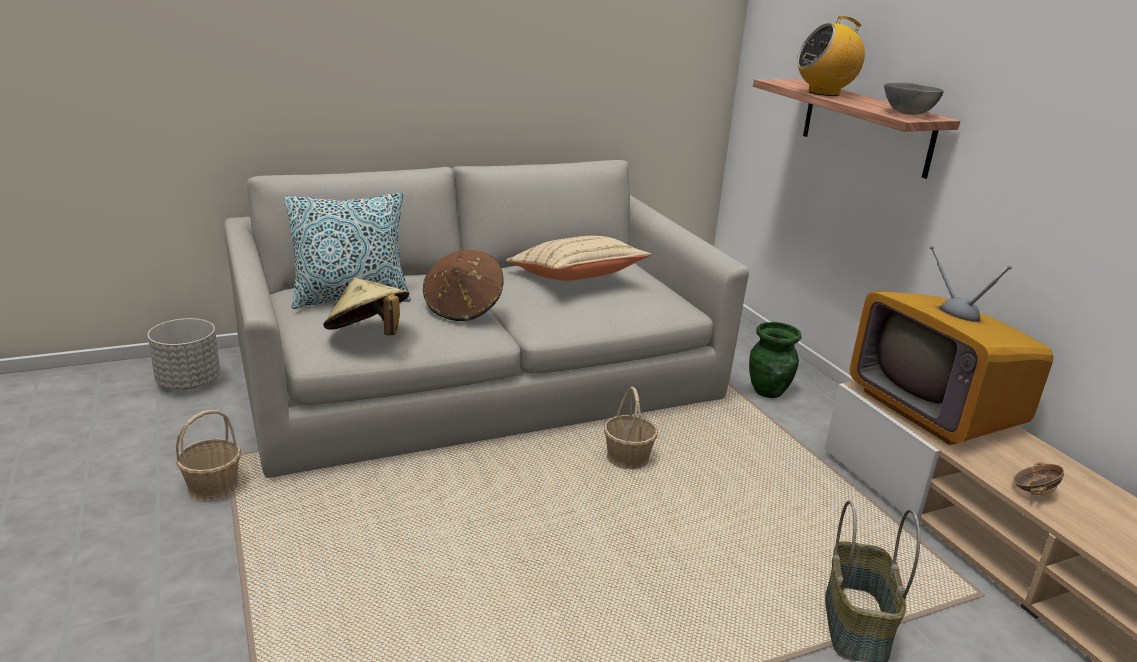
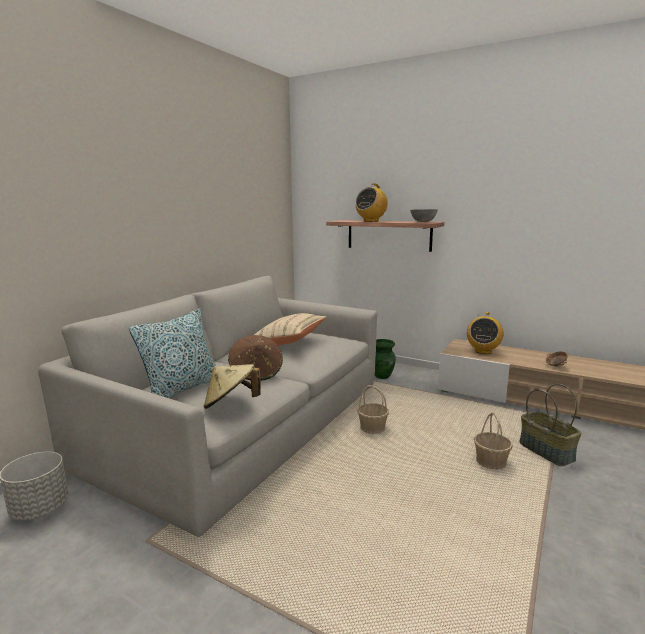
camera: 35 degrees left, 10 degrees down
basket [176,410,241,502] -> basket moved to [474,412,513,470]
television [850,246,1053,445] -> radio [467,312,504,354]

